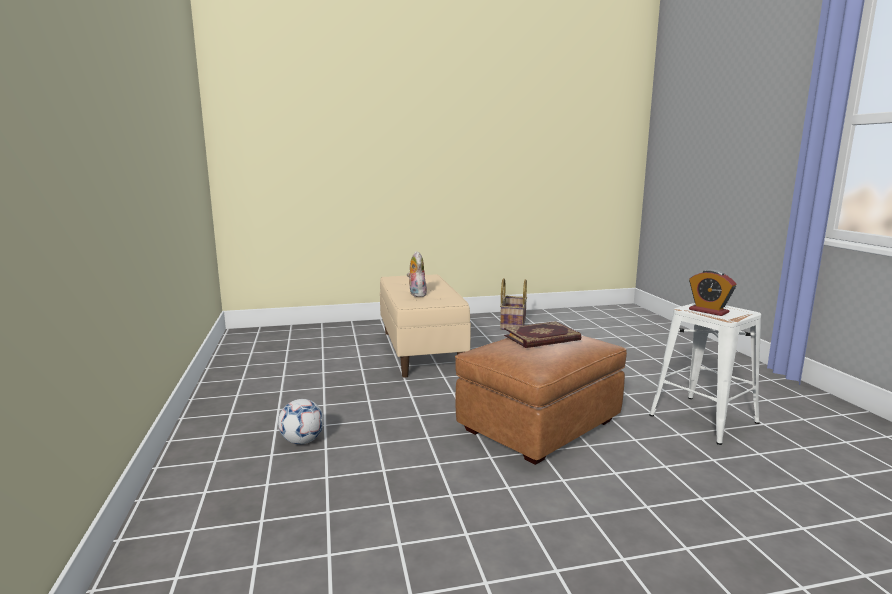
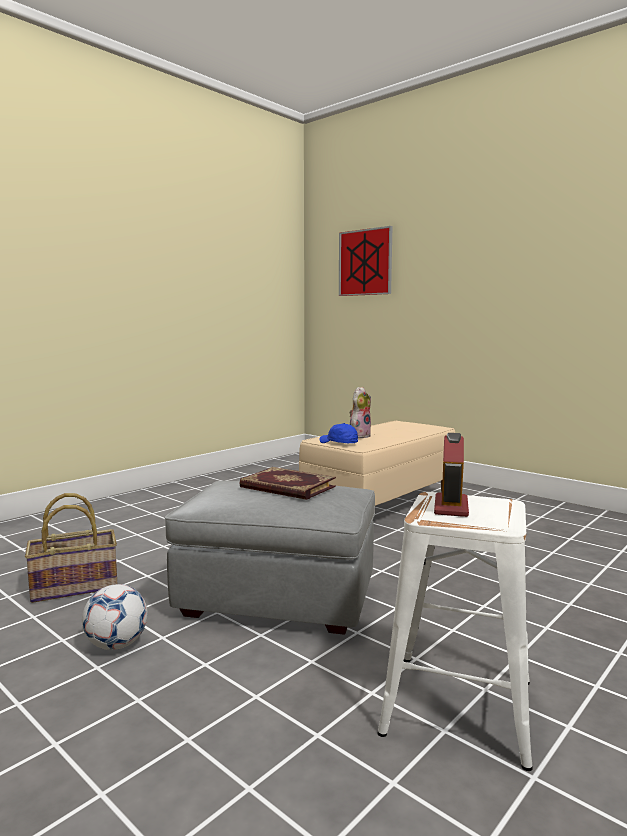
camera: 55 degrees right, 5 degrees down
football [278,399,324,444] -> football moved to [82,584,148,650]
brown ottoman [455,336,627,465] -> grey ottoman [165,481,375,635]
basket [500,278,527,330] -> basket moved to [25,493,117,603]
none -> blue cap [319,423,358,443]
none -> picture [339,226,393,296]

